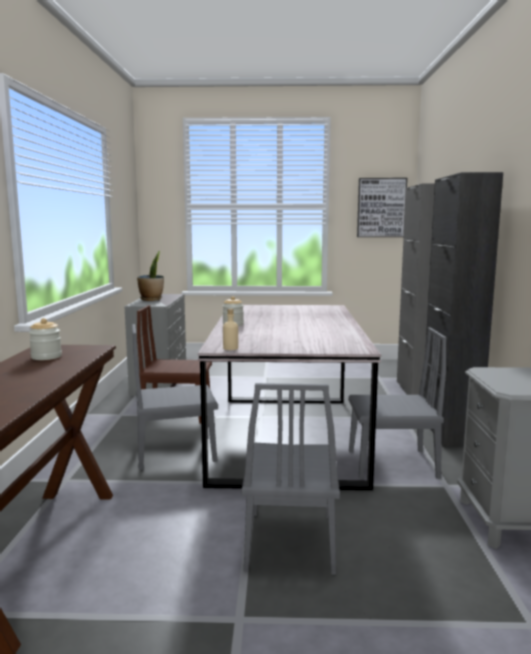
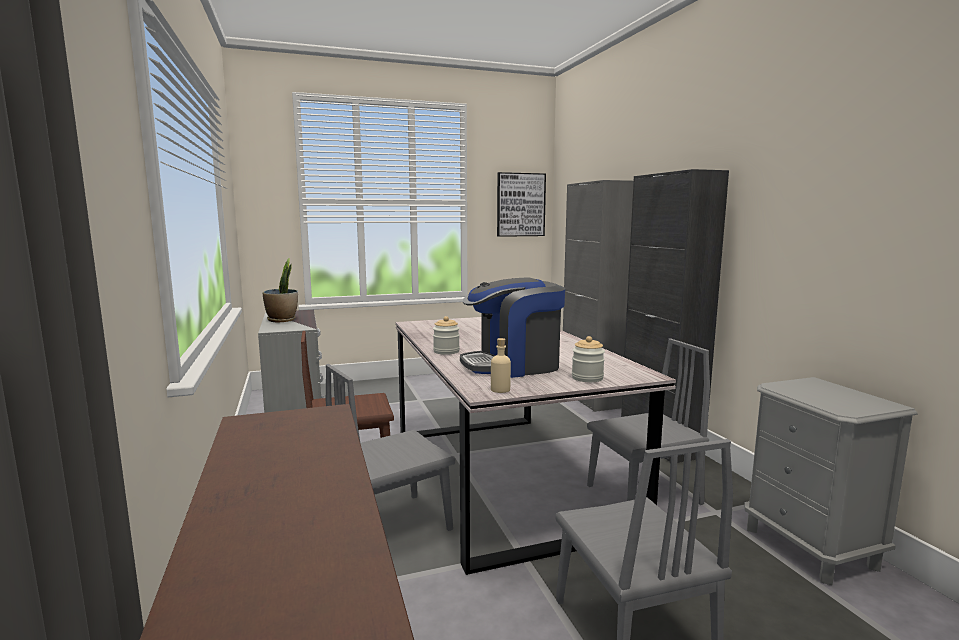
camera: 20 degrees left, 0 degrees up
jar [29,318,62,360] -> jar moved to [572,336,605,382]
none -> coffee machine [460,277,565,378]

